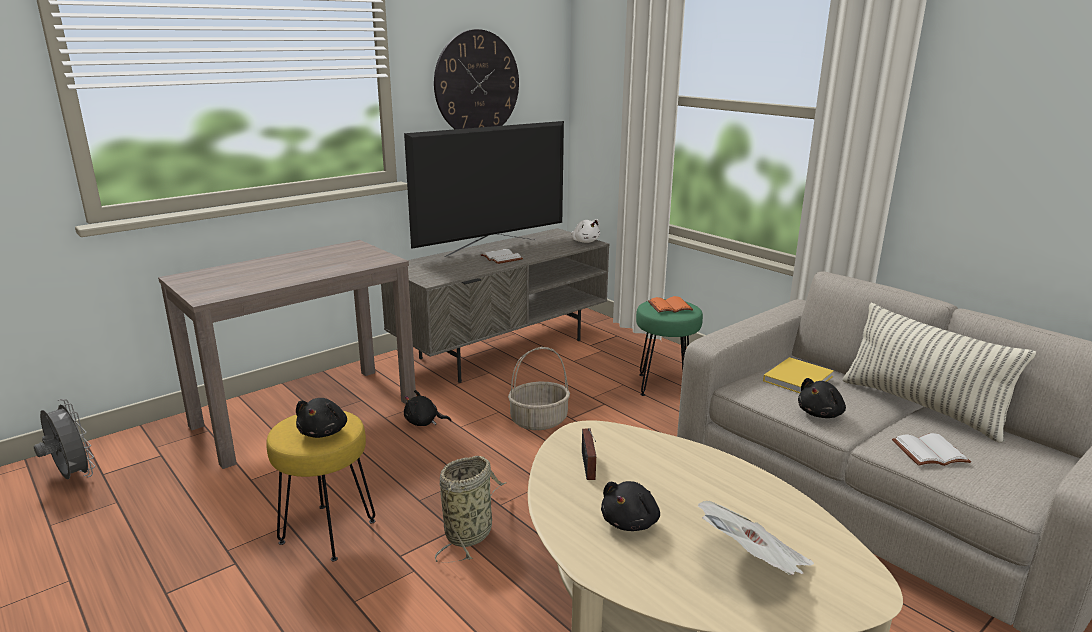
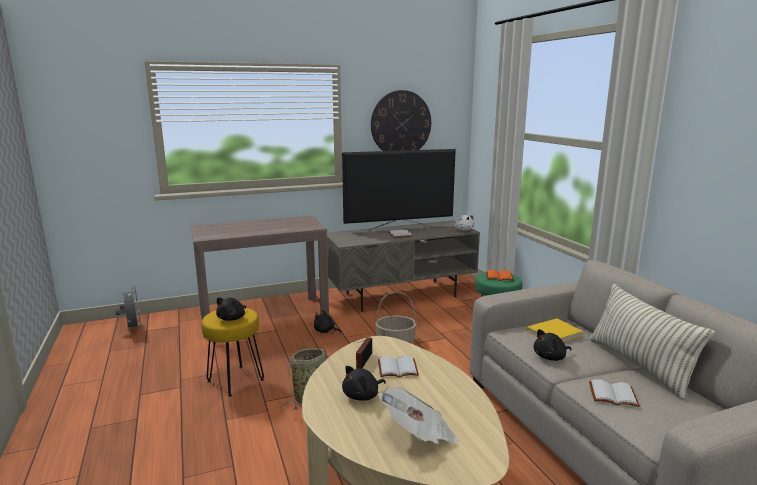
camera: 20 degrees right, 5 degrees down
none -> white book [378,356,419,378]

